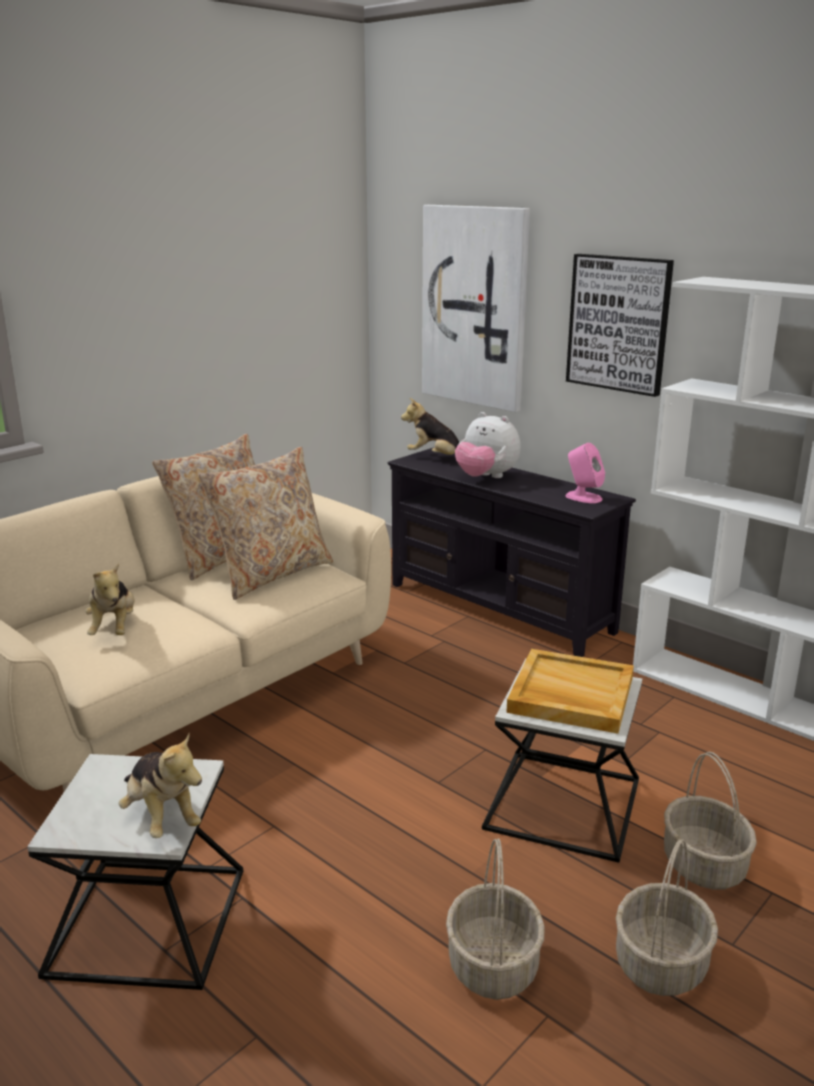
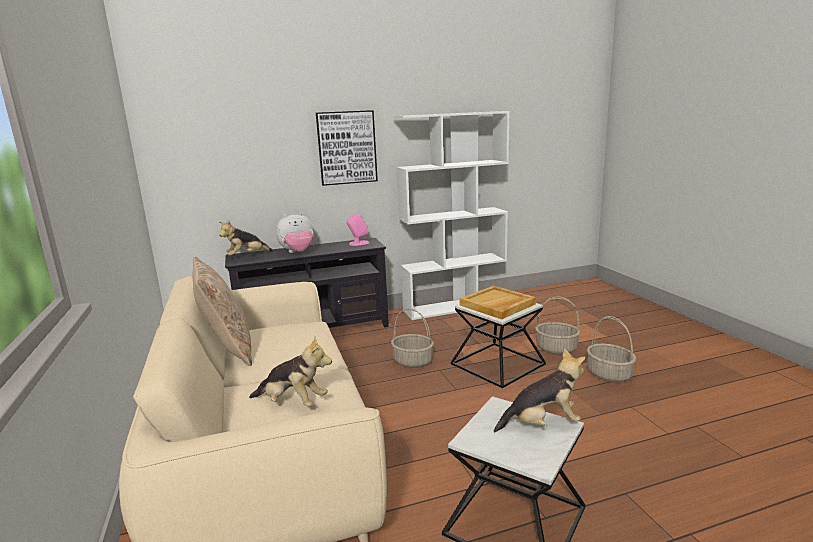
camera: 60 degrees left, 5 degrees down
beige pillow [198,447,333,600] -> none
picture [422,205,530,412] -> none
basket [446,838,545,1000] -> basket moved to [391,308,434,368]

